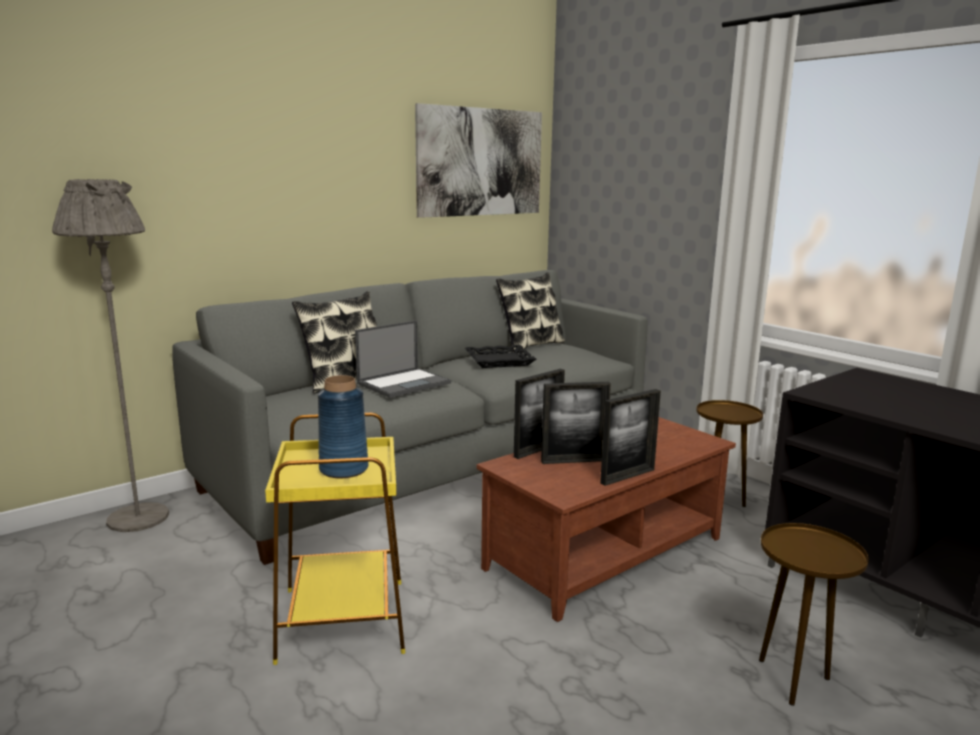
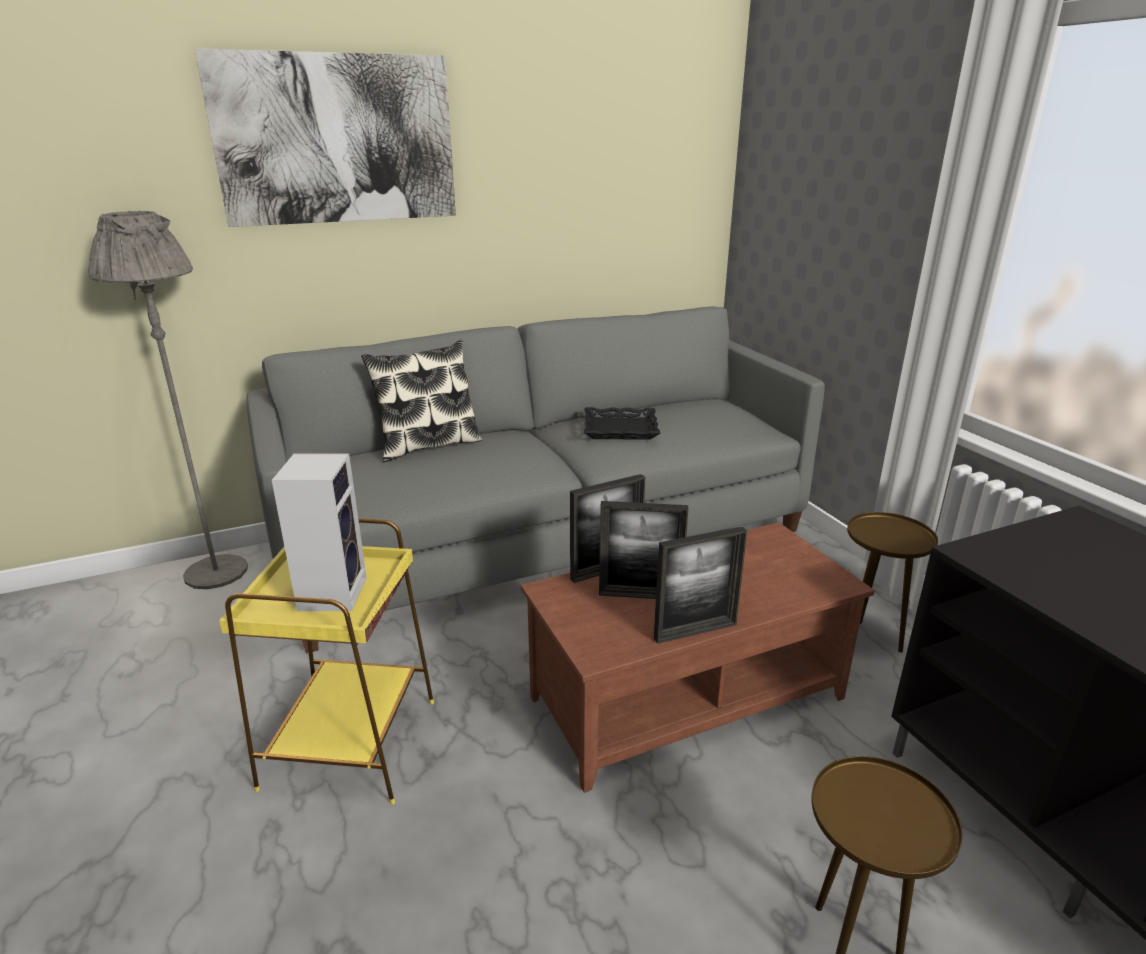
camera: 15 degrees right, 10 degrees up
blue vase [318,375,369,478] -> speaker [272,453,367,611]
laptop [355,320,451,398] -> none
picture [415,103,542,218] -> picture moved to [195,48,456,227]
pillow [496,272,565,353] -> none

